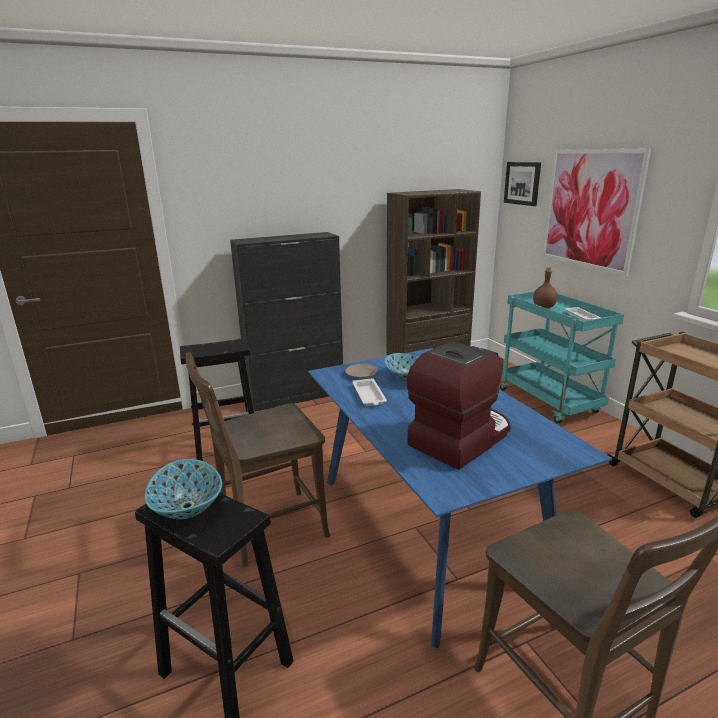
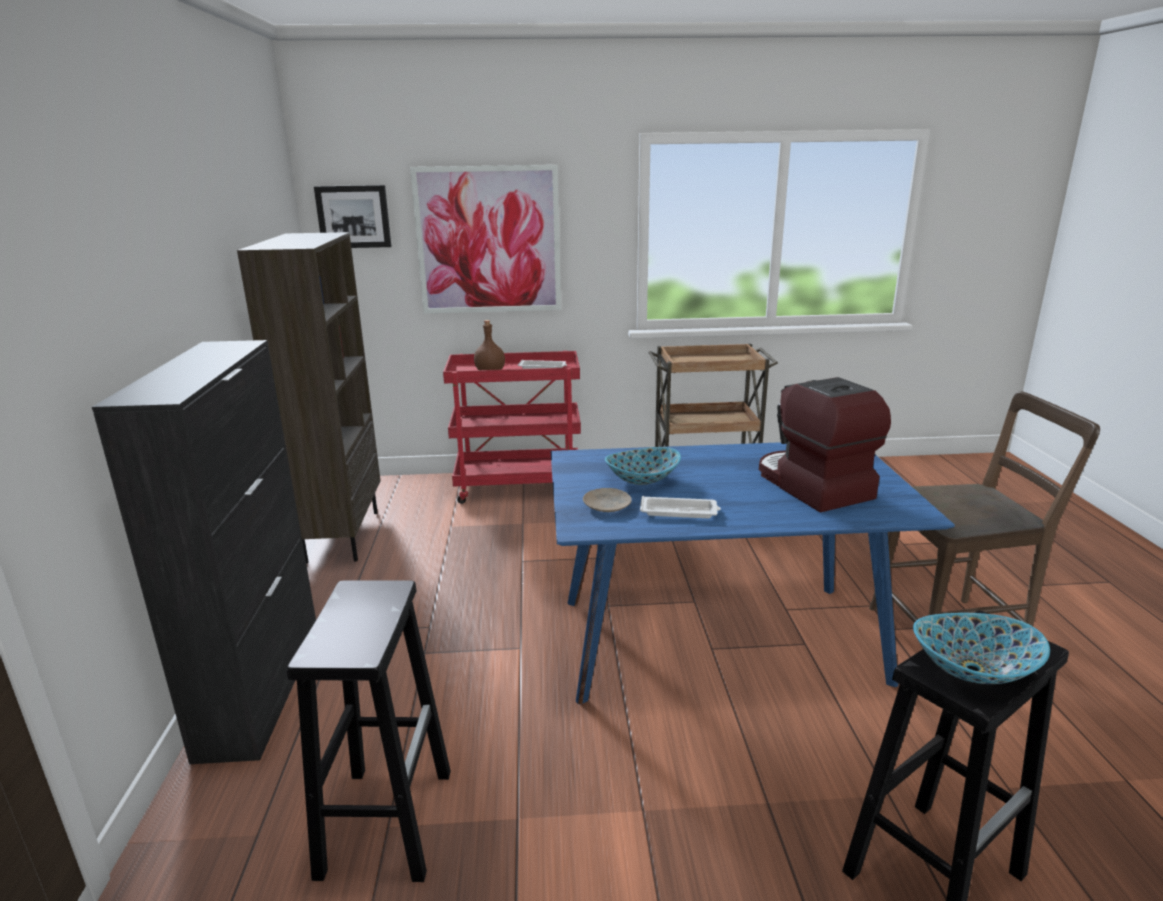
camera: 70 degrees left, 0 degrees up
brown chair [186,352,330,567] -> none
turquoise cart [500,291,624,424] -> red cart [443,351,581,504]

